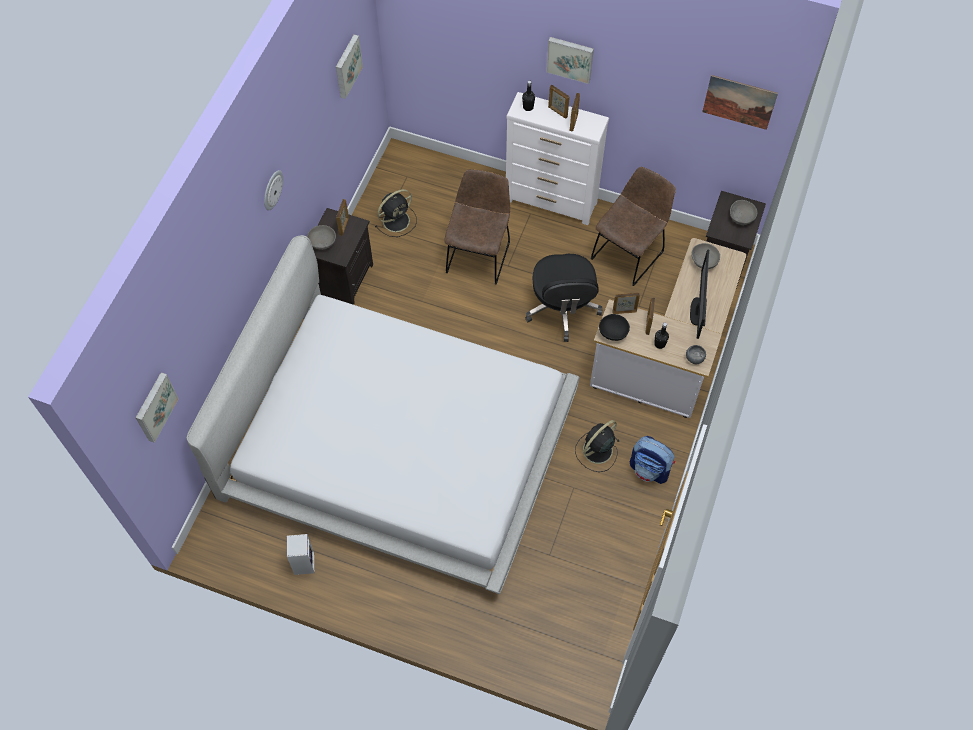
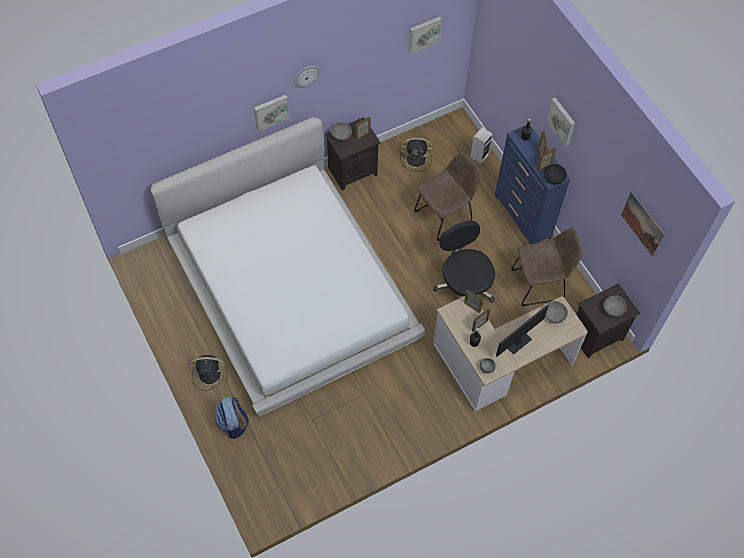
camera: 40 degrees right, 0 degrees up
picture [136,372,179,443] -> picture moved to [254,95,290,132]
speaker [287,534,315,575] -> speaker moved to [470,127,493,164]
white dresser [506,92,609,225] -> blue dresser [495,125,570,244]
black office chair [525,254,603,342] -> black office chair turned 120 degrees clockwise [433,220,495,303]
black fan [575,420,620,472] -> black fan moved to [189,355,228,391]
black bowl [599,314,630,341] -> black bowl moved to [544,164,567,185]
backpack [630,436,675,484] -> backpack moved to [216,397,249,439]

